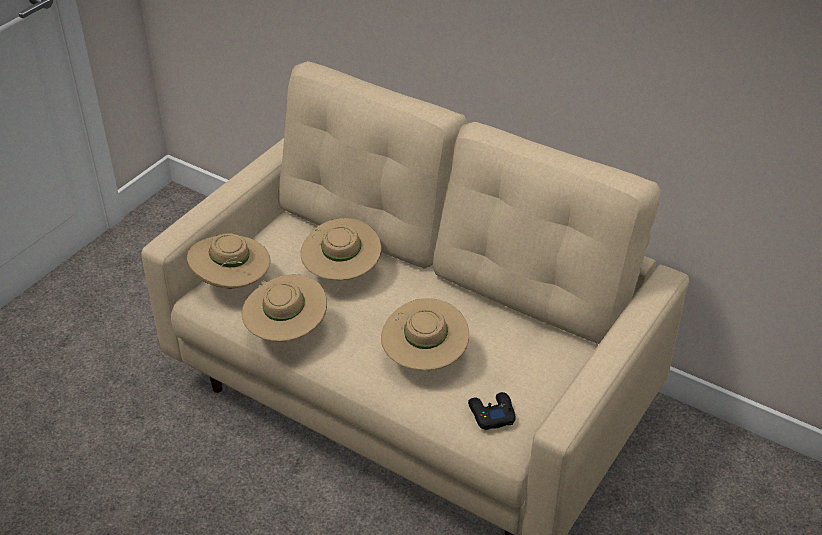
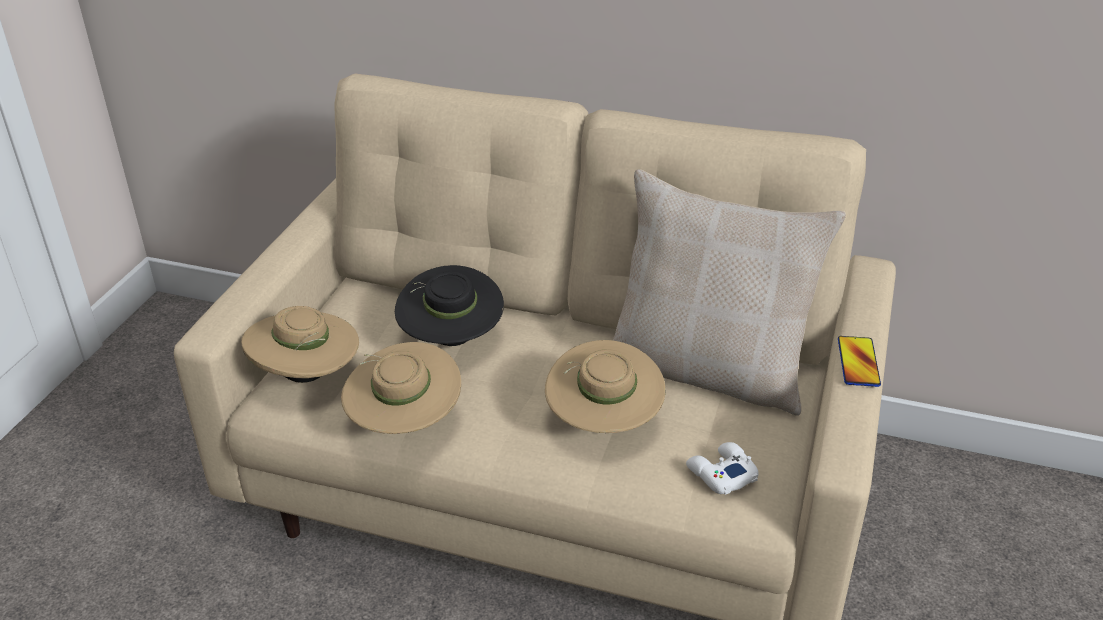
camera: 15 degrees left, 5 degrees down
beige hat [300,218,381,280] -> black hat [395,265,504,346]
black game controller [468,392,516,430] -> white game controller [686,442,759,495]
none -> beige pillow [613,169,846,416]
none -> phone [838,336,881,387]

